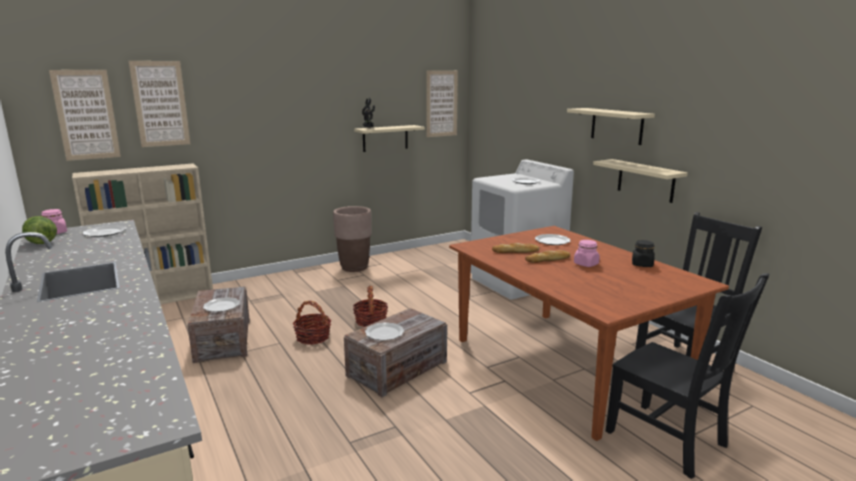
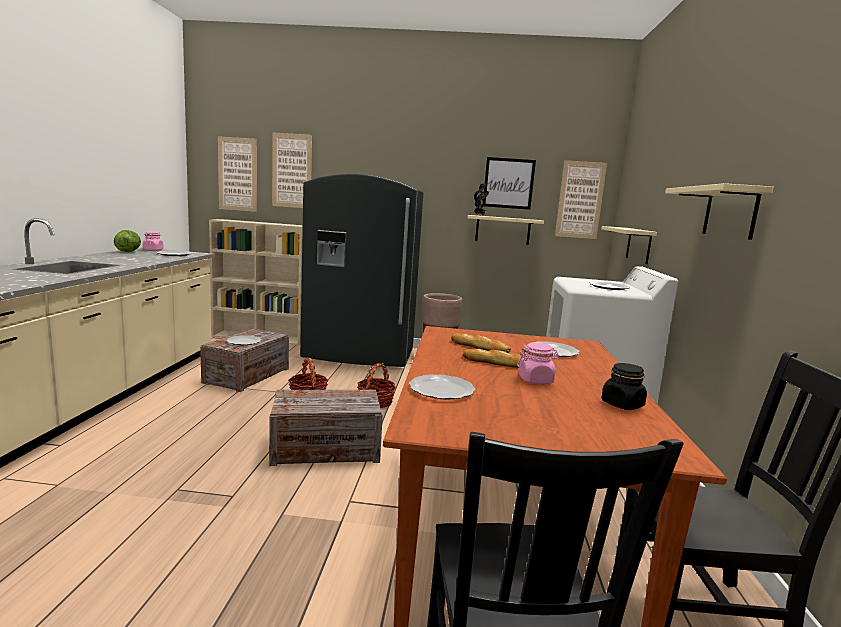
camera: 35 degrees right, 5 degrees down
plate [365,322,404,341] -> plate moved to [409,374,475,400]
beige shelf [593,159,688,203] -> beige shelf moved to [601,226,657,264]
none -> grey fridge [300,174,423,367]
none -> picture [483,157,536,210]

